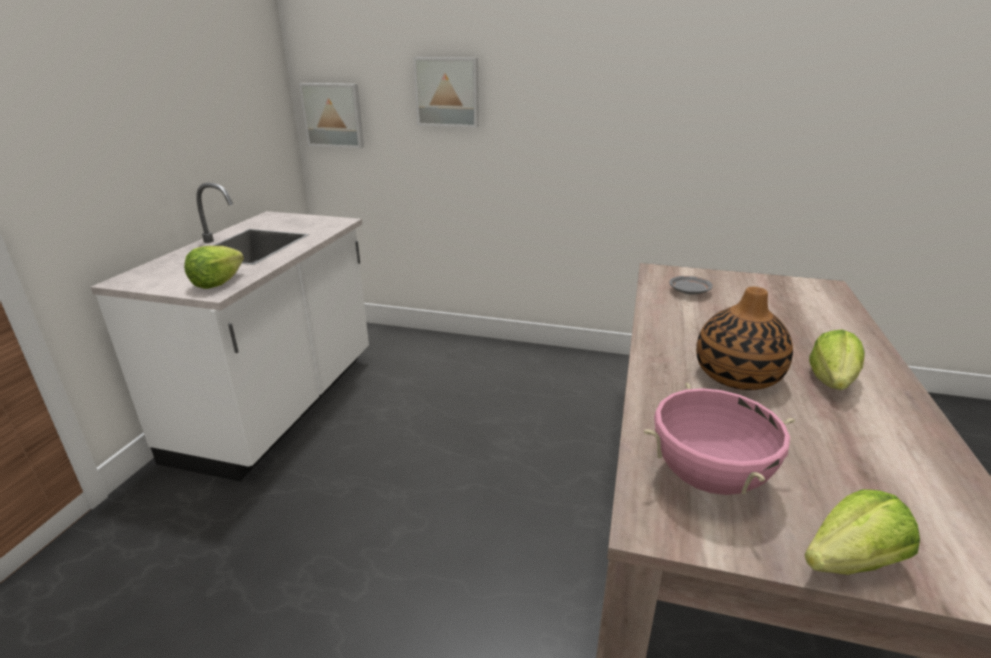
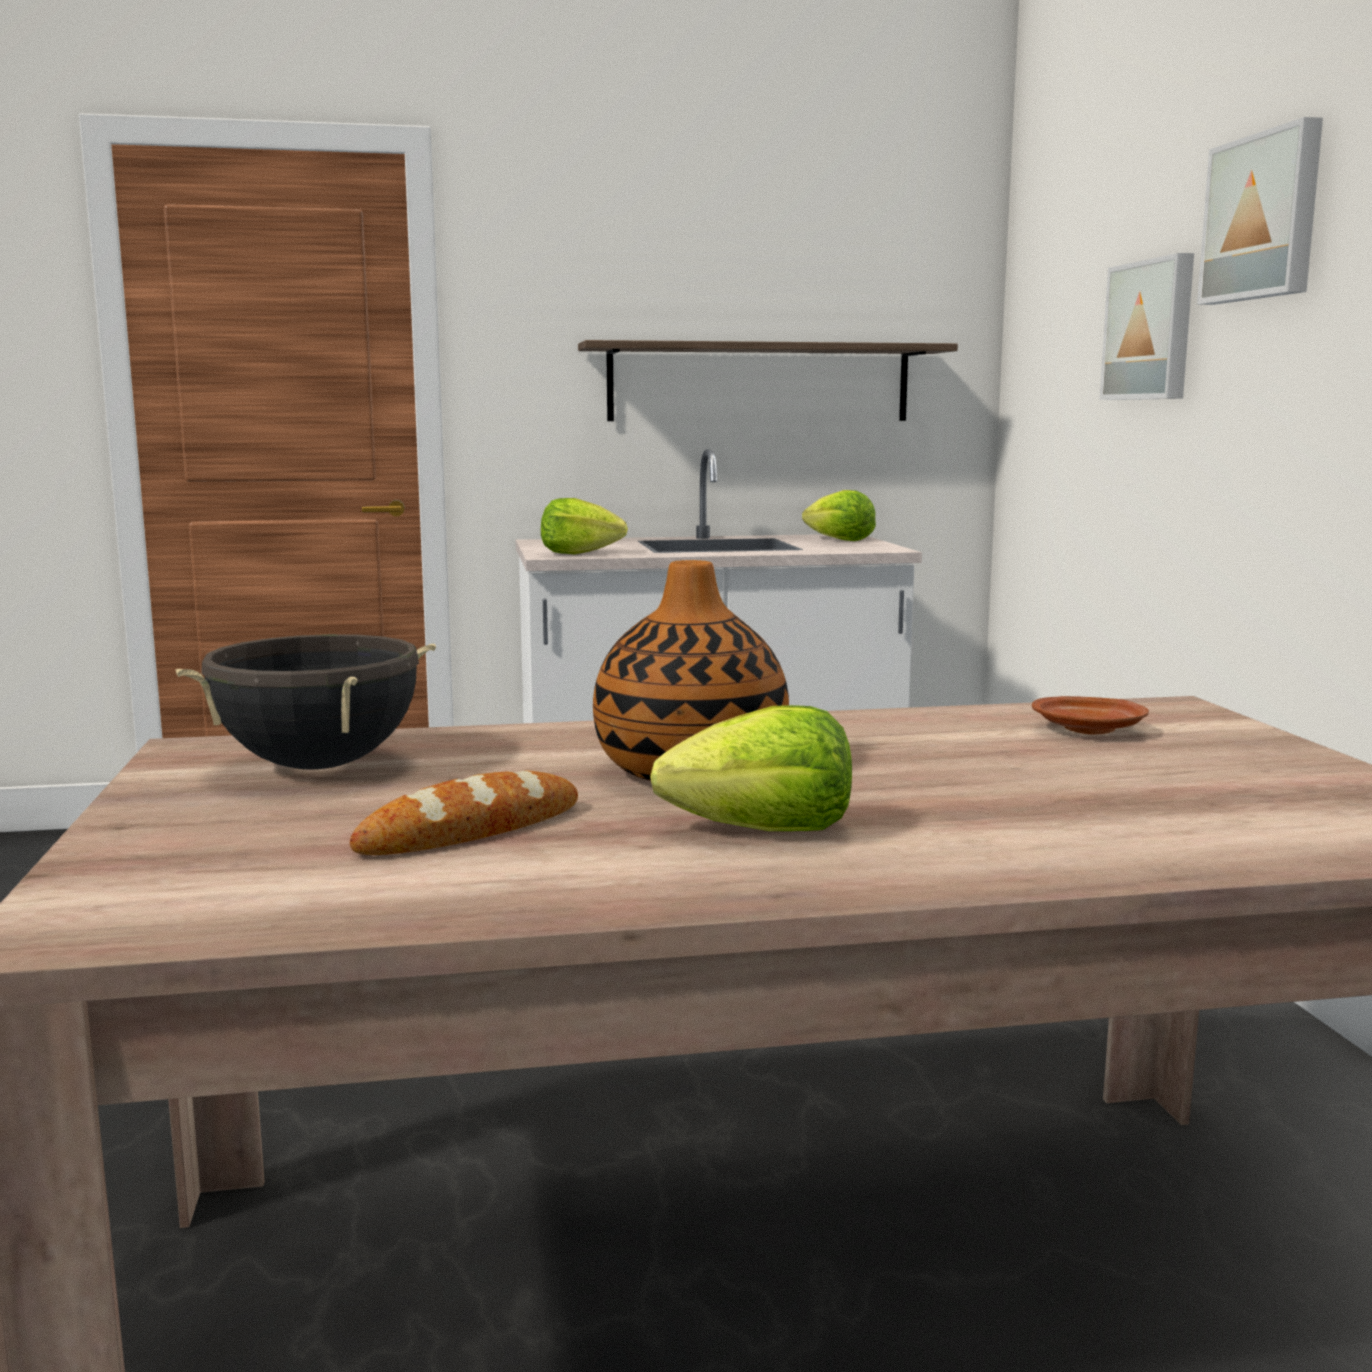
camera: 65 degrees right, 15 degrees down
picture [299,83,364,148] -> picture moved to [1197,117,1323,305]
pink cooking pot [644,382,795,495] -> black cooking pot [175,634,436,769]
grey plate [669,276,713,295] -> brown plate [1032,696,1149,734]
lettuce [805,490,920,575] -> lettuce moved to [802,490,876,541]
none -> bread [350,771,578,855]
none -> shelf [578,340,958,421]

